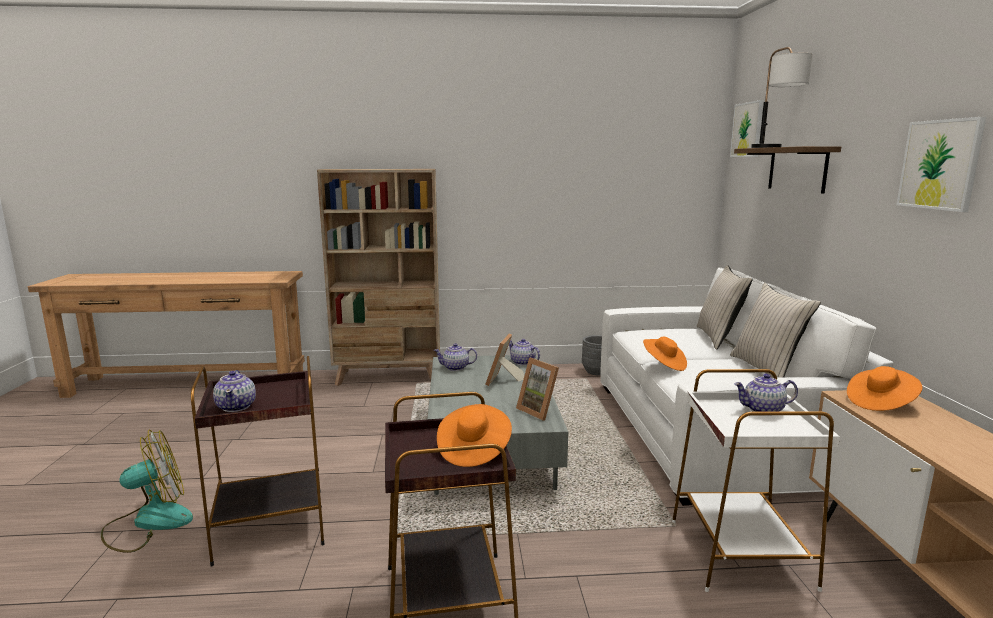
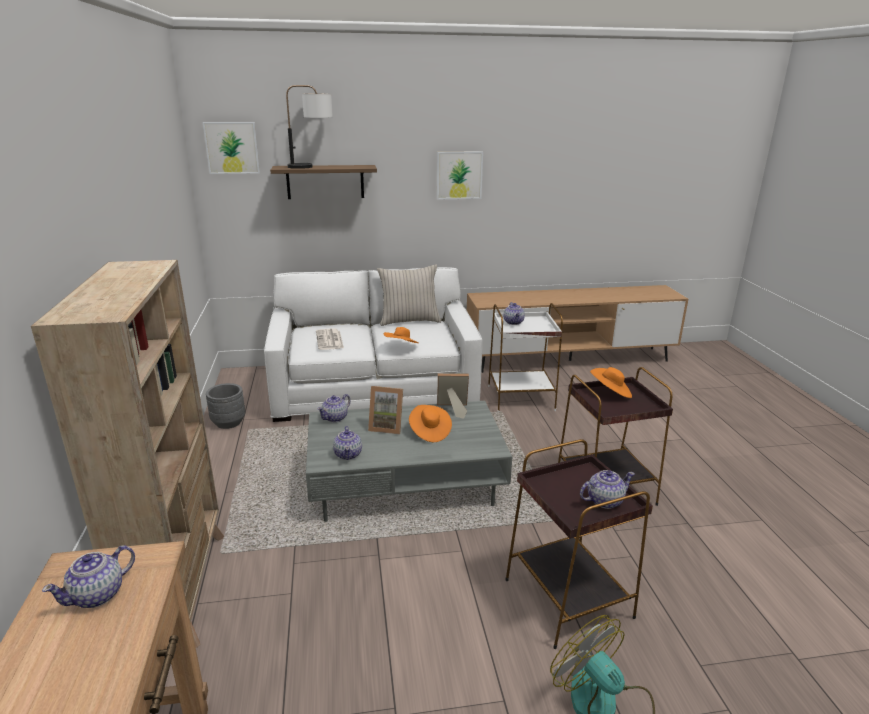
camera: 95 degrees left, 10 degrees up
picture frame [516,357,559,421] -> picture frame turned 135 degrees counterclockwise [437,373,469,419]
beige pillow [697,265,753,350] -> none
orange hat [847,366,922,411] -> orange hat moved to [409,405,452,442]
none -> teapot [42,545,135,608]
none -> newspaper [316,329,344,350]

